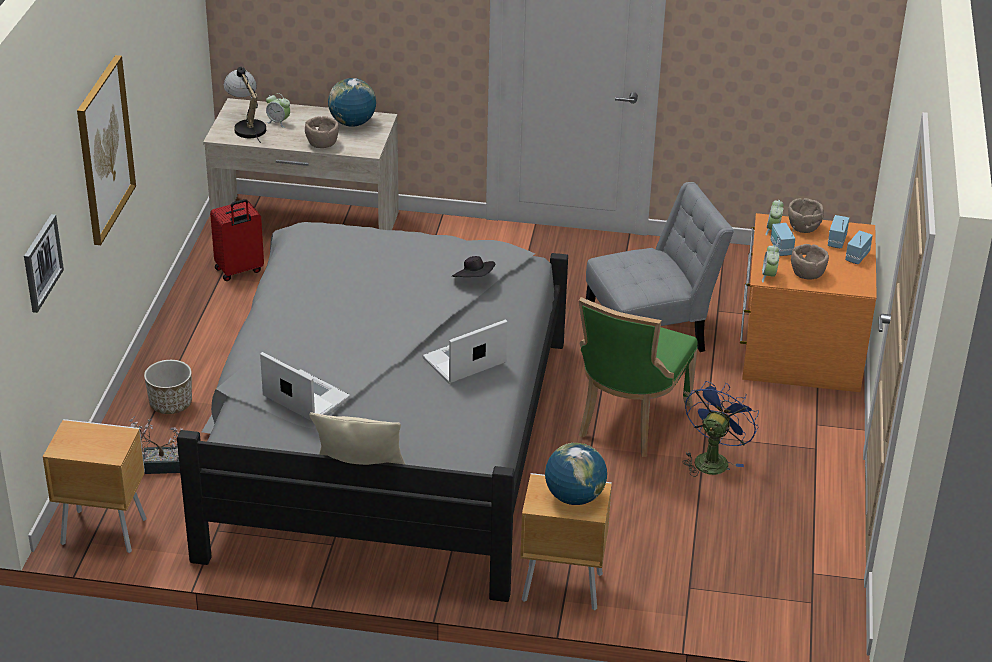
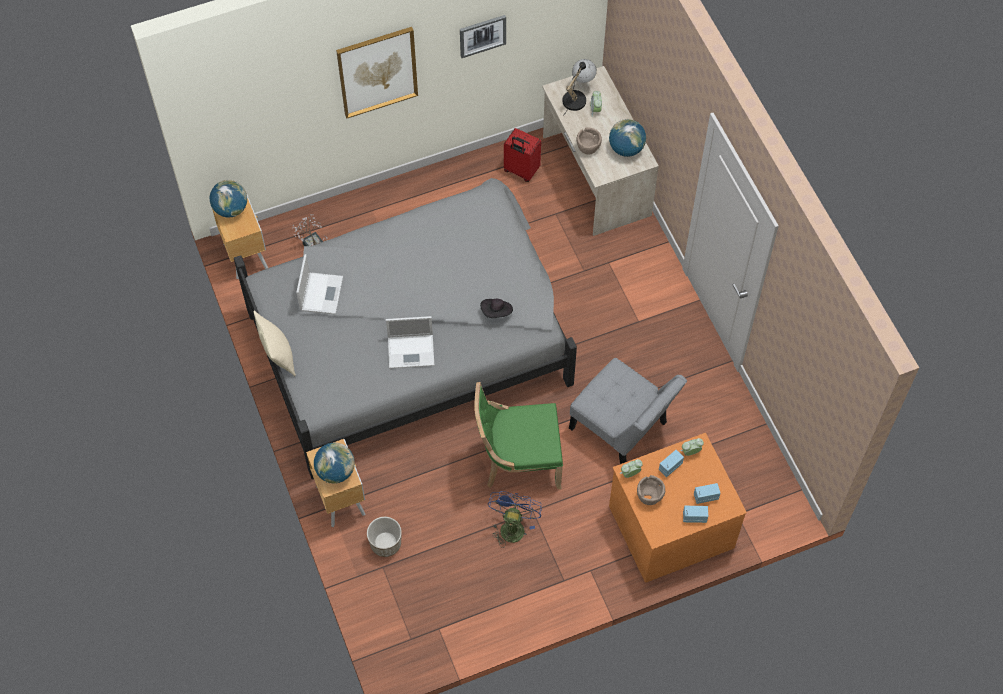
camera: 60 degrees right, 25 degrees up
picture [24,214,64,313] -> picture moved to [460,15,506,58]
planter [144,360,192,414] -> planter moved to [367,517,402,557]
laptop [422,319,507,384] -> laptop turned 150 degrees clockwise [386,316,434,368]
blue fan [684,381,759,477] -> blue fan turned 75 degrees counterclockwise [488,491,542,548]
brown bowl [788,198,824,233] -> none
none -> globe [210,180,247,218]

